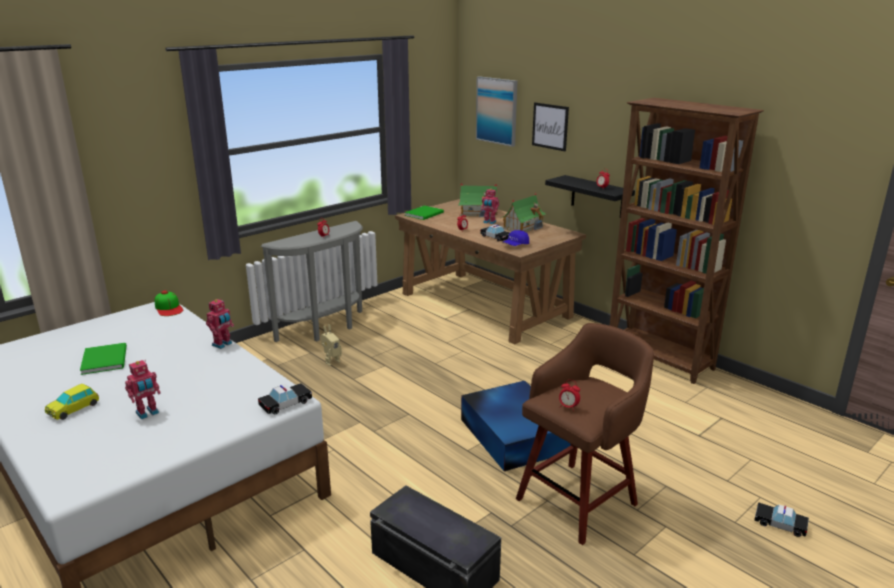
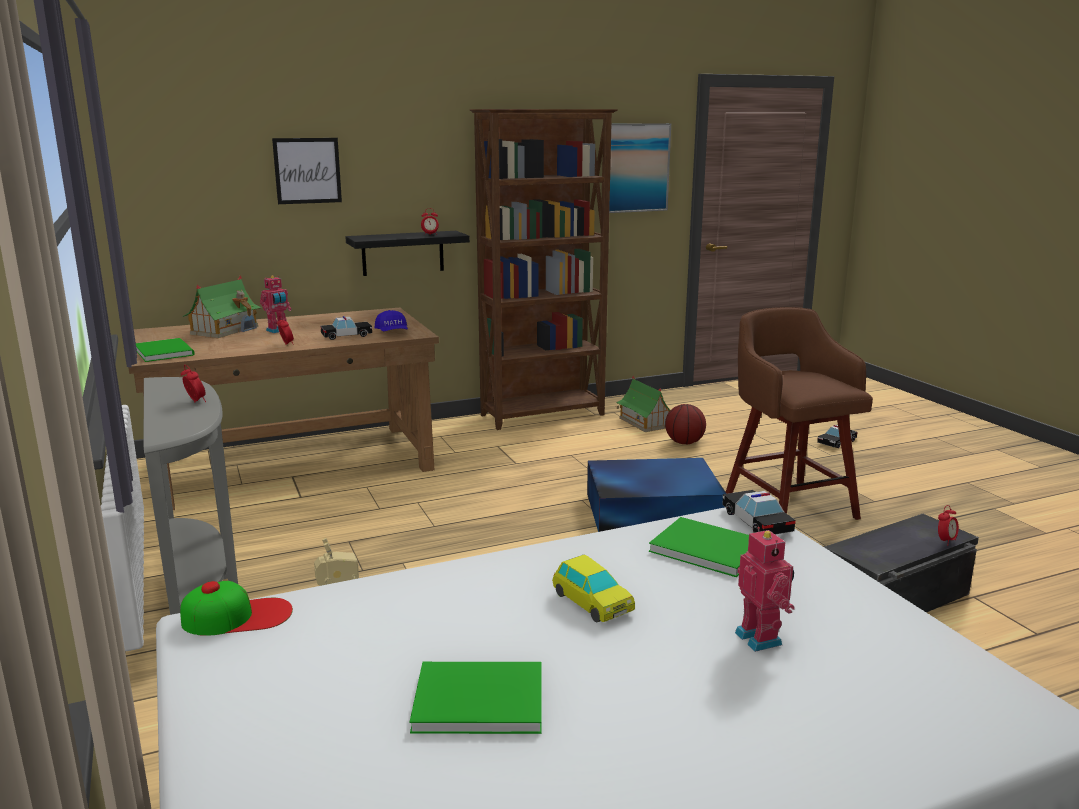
camera: 70 degrees left, 5 degrees down
toy car [45,384,99,420] -> toy car moved to [552,555,635,622]
toy robot [206,299,234,349] -> none
picture [476,76,518,147] -> picture moved to [609,123,671,213]
toy house [501,193,547,232] -> toy house moved to [615,376,670,432]
alarm clock [559,380,580,411] -> alarm clock moved to [938,505,959,546]
none -> green book [649,517,749,577]
none -> basketball [665,404,706,444]

